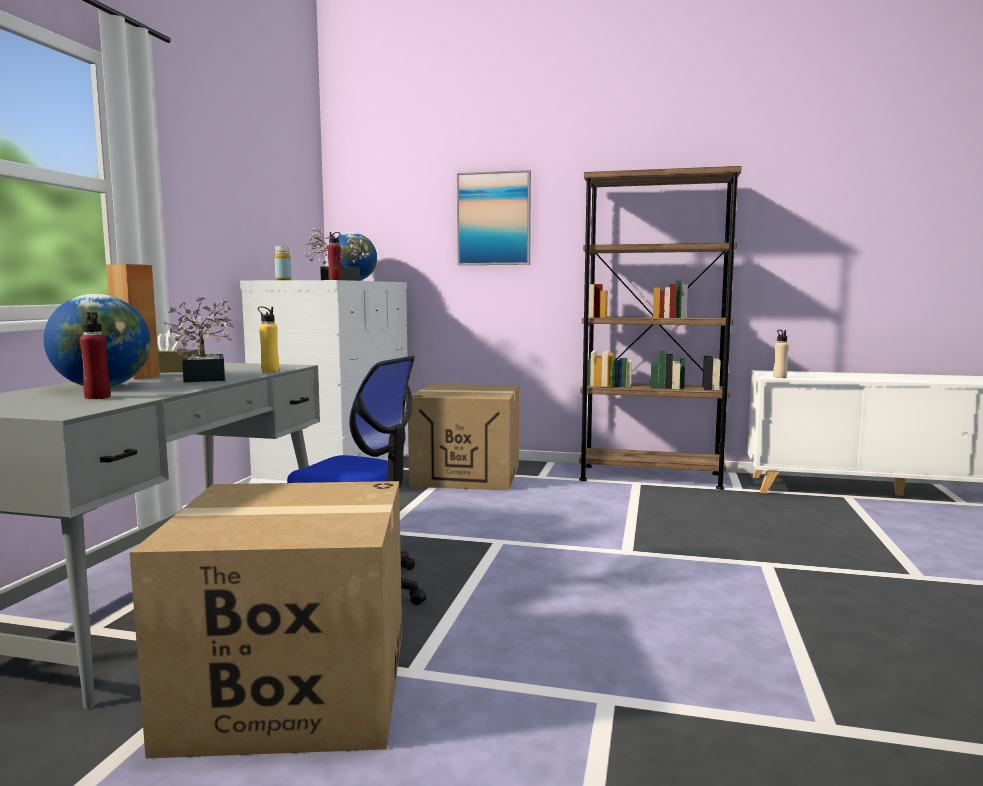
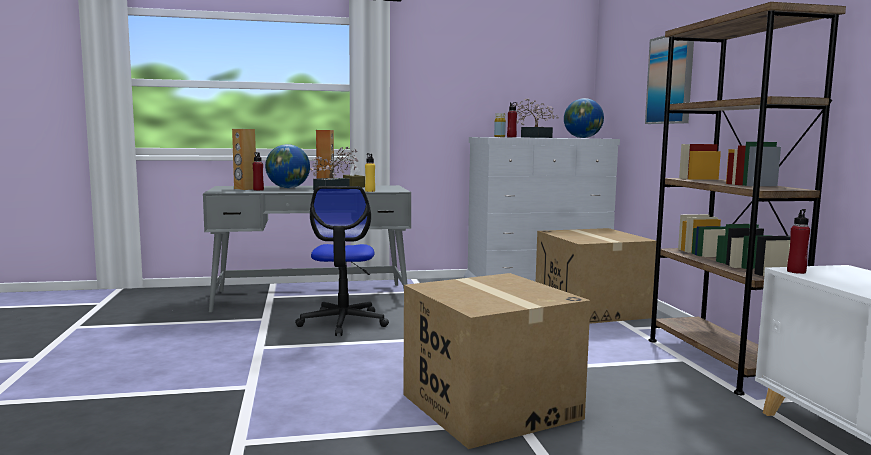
camera: 65 degrees right, 0 degrees up
cardboard box [130,481,402,759] -> cardboard box moved to [403,273,591,449]
beige bottle [773,330,789,378] -> red bottle [787,209,810,274]
none -> brown speaker [232,129,256,190]

